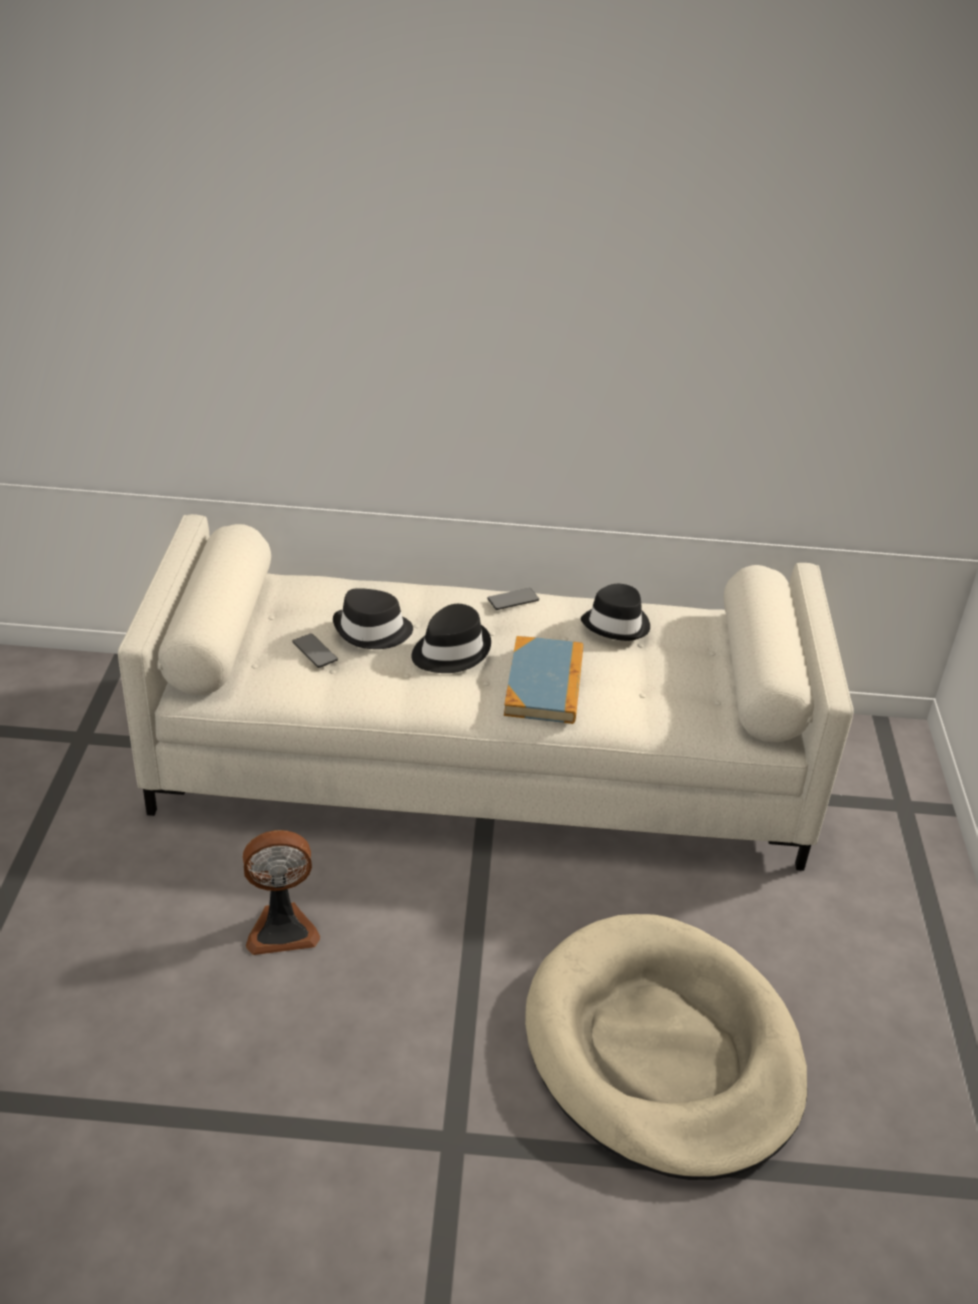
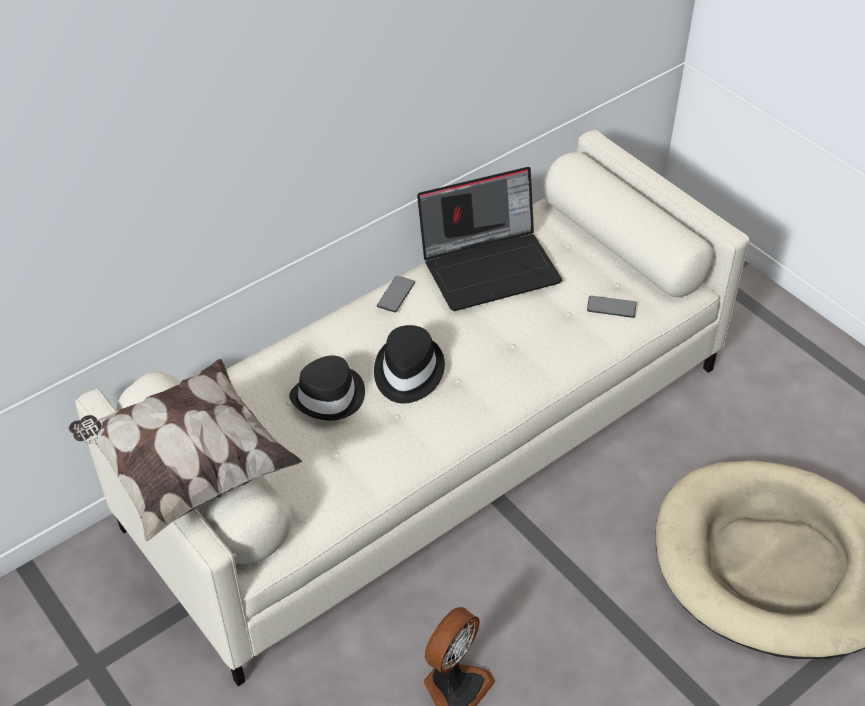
camera: 40 degrees left, 10 degrees up
phone [292,633,338,668] -> phone moved to [587,296,637,318]
book [504,636,583,724] -> none
black hat [581,584,650,641] -> laptop [417,167,562,311]
none -> pillow [69,359,302,542]

